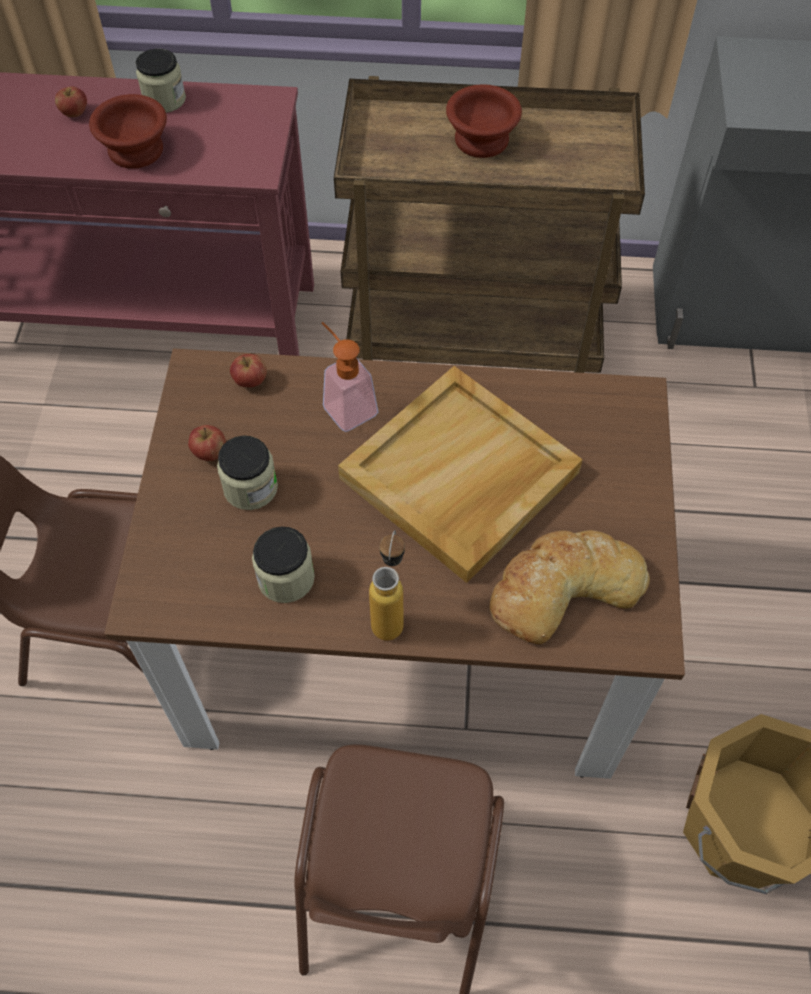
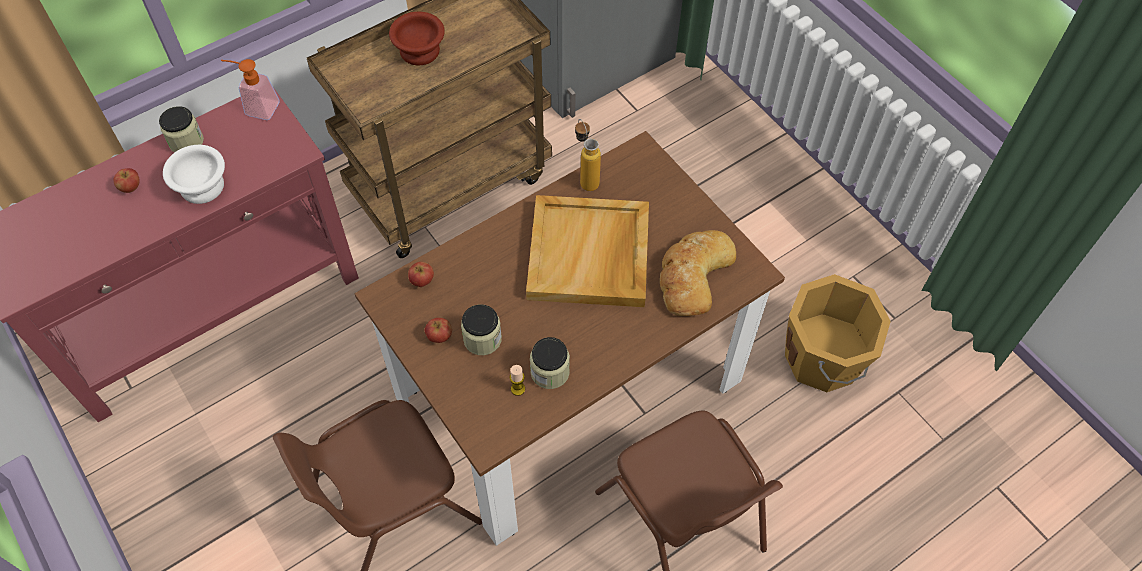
camera: 40 degrees left, 0 degrees up
brown bowl [89,94,167,169] -> white bowl [163,145,225,204]
soap dispenser [322,322,378,432] -> soap dispenser moved to [221,59,279,120]
bottle [369,530,405,641] -> bottle moved to [575,119,601,191]
none -> candle [509,365,525,396]

